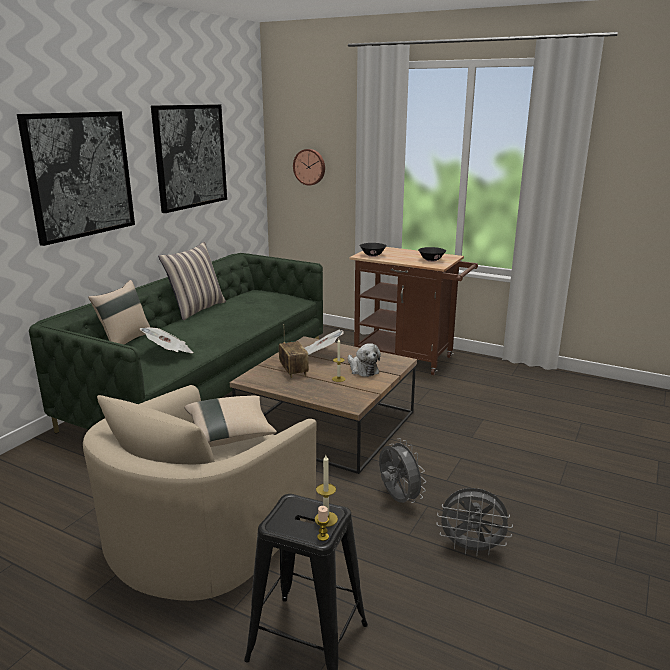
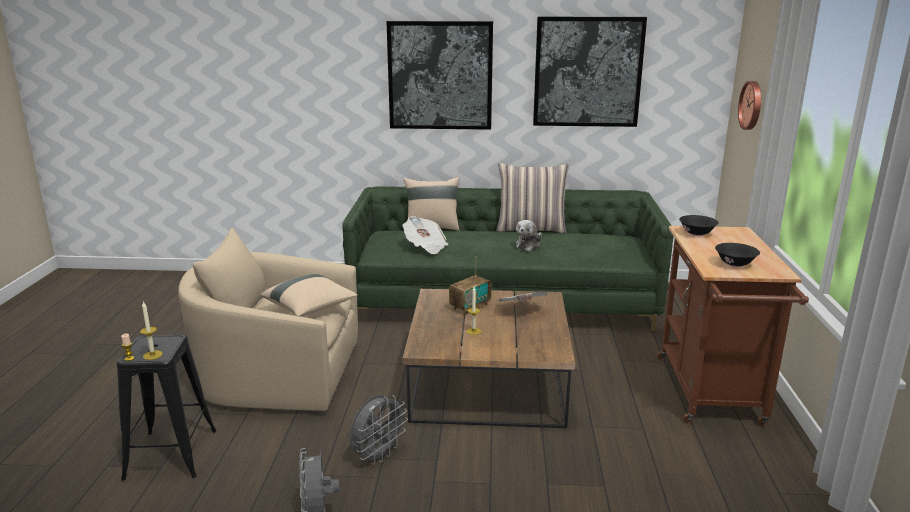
camera: 65 degrees right, 0 degrees up
plush toy [348,343,381,377] -> plush toy moved to [516,220,542,251]

